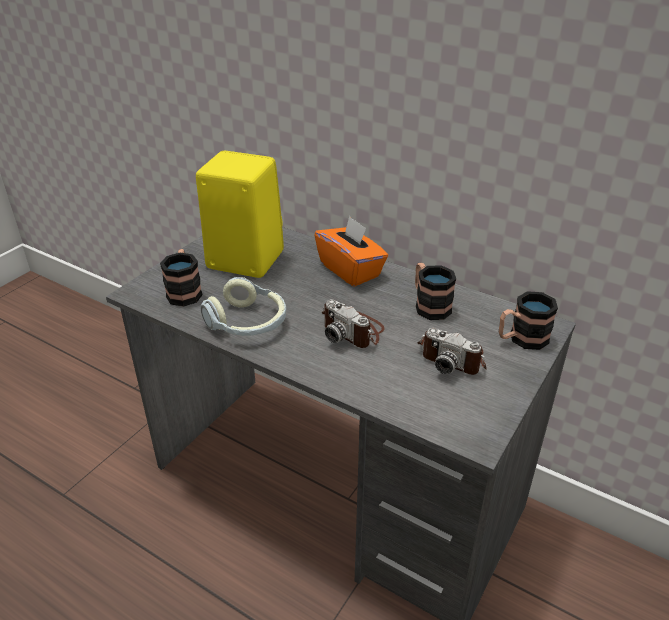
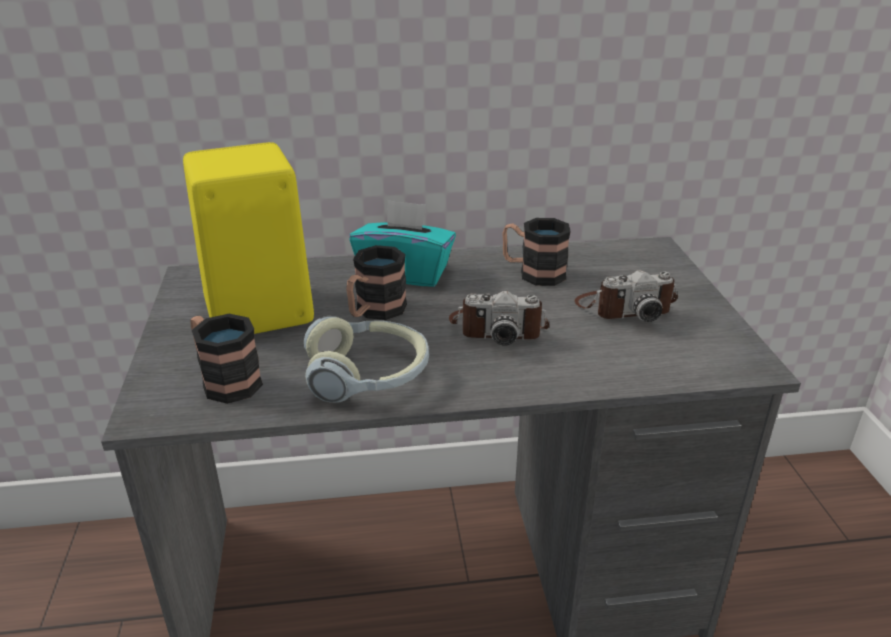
camera: 40 degrees left, 5 degrees down
orange tissue box [314,216,388,287] -> turquoise tissue box [349,200,456,287]
mug [499,291,558,350] -> mug moved to [346,245,407,320]

